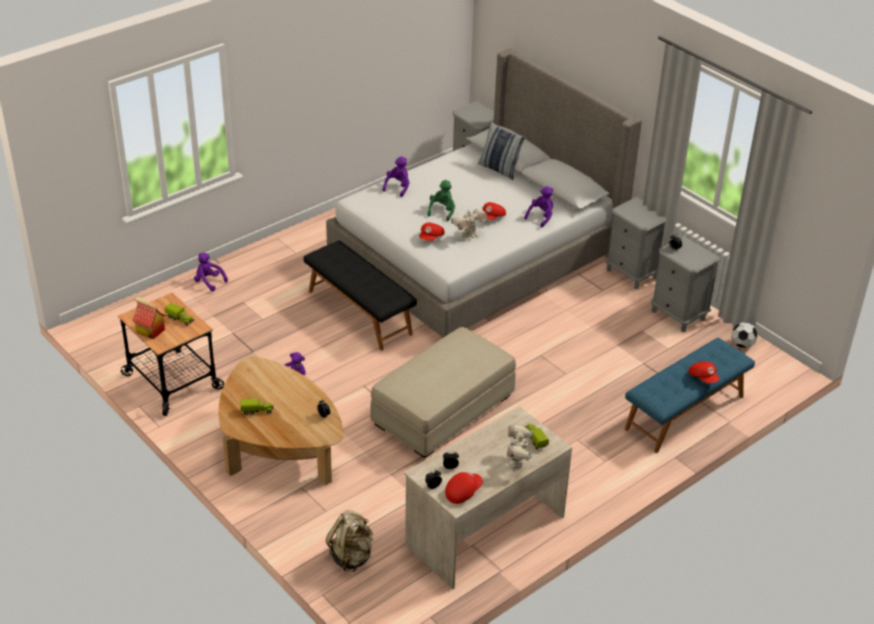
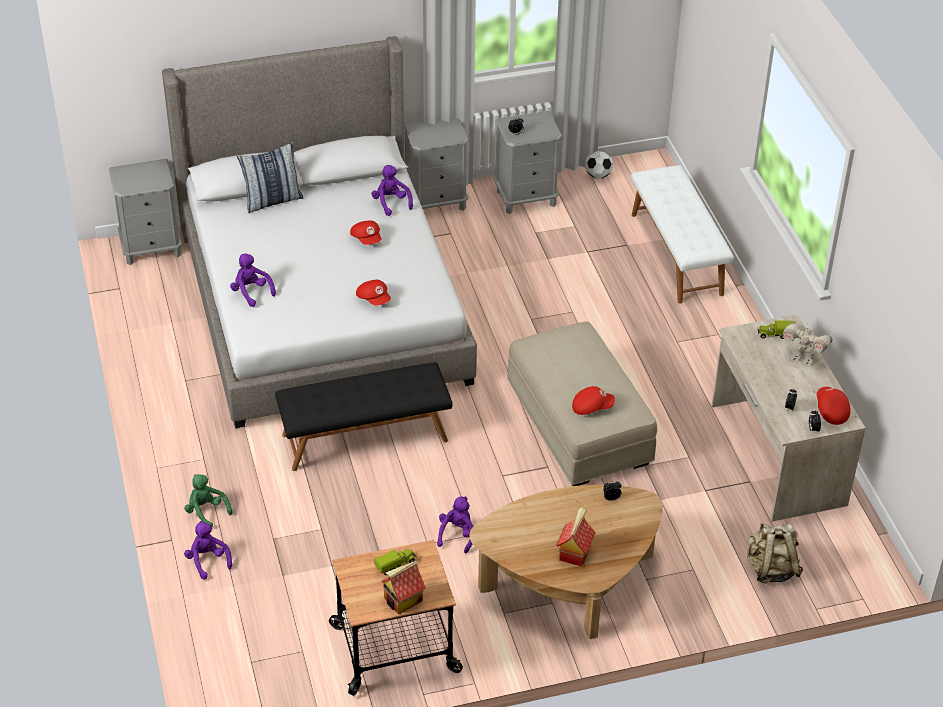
camera: 65 degrees left, 5 degrees up
purple plush toy [194,253,228,291] -> purple plush toy turned 90 degrees clockwise [184,521,232,580]
toy truck [241,398,273,415] -> toy house [556,508,596,567]
green plush toy [427,180,455,221] -> green plush toy moved to [184,474,232,527]
toy robot [451,209,488,241] -> none
blue bench [625,338,755,453] -> white bench [631,165,734,304]
red cap [688,362,720,383] -> red cap moved to [572,386,615,415]

